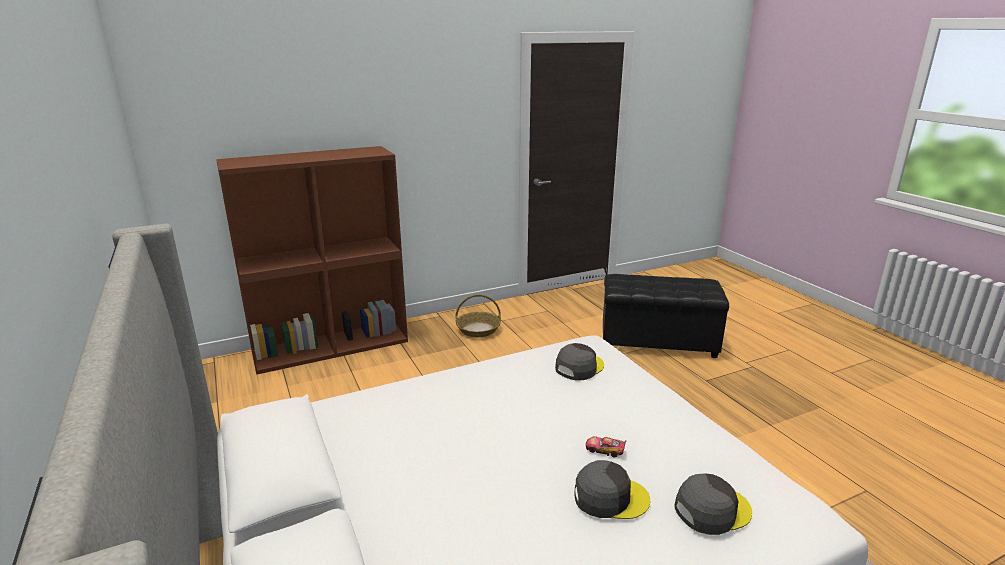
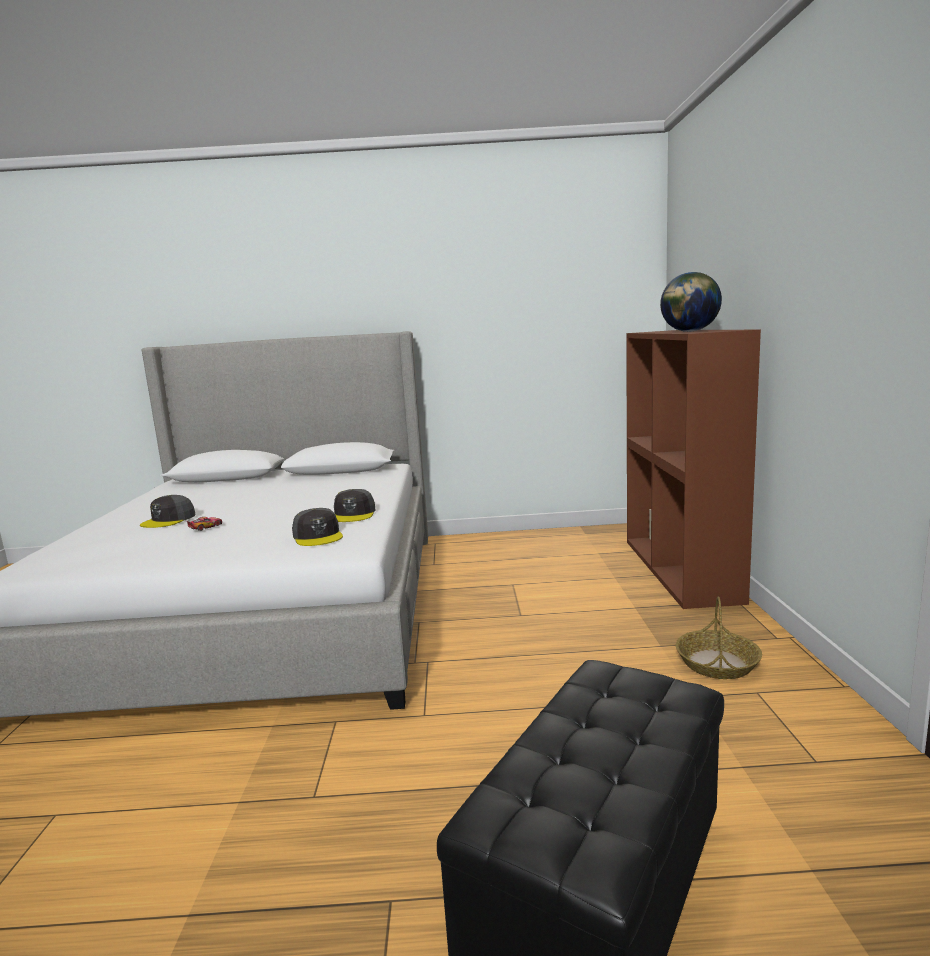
camera: 115 degrees right, 10 degrees down
grey cap [674,473,752,535] -> grey cap moved to [334,489,375,522]
none -> globe [660,272,722,332]

